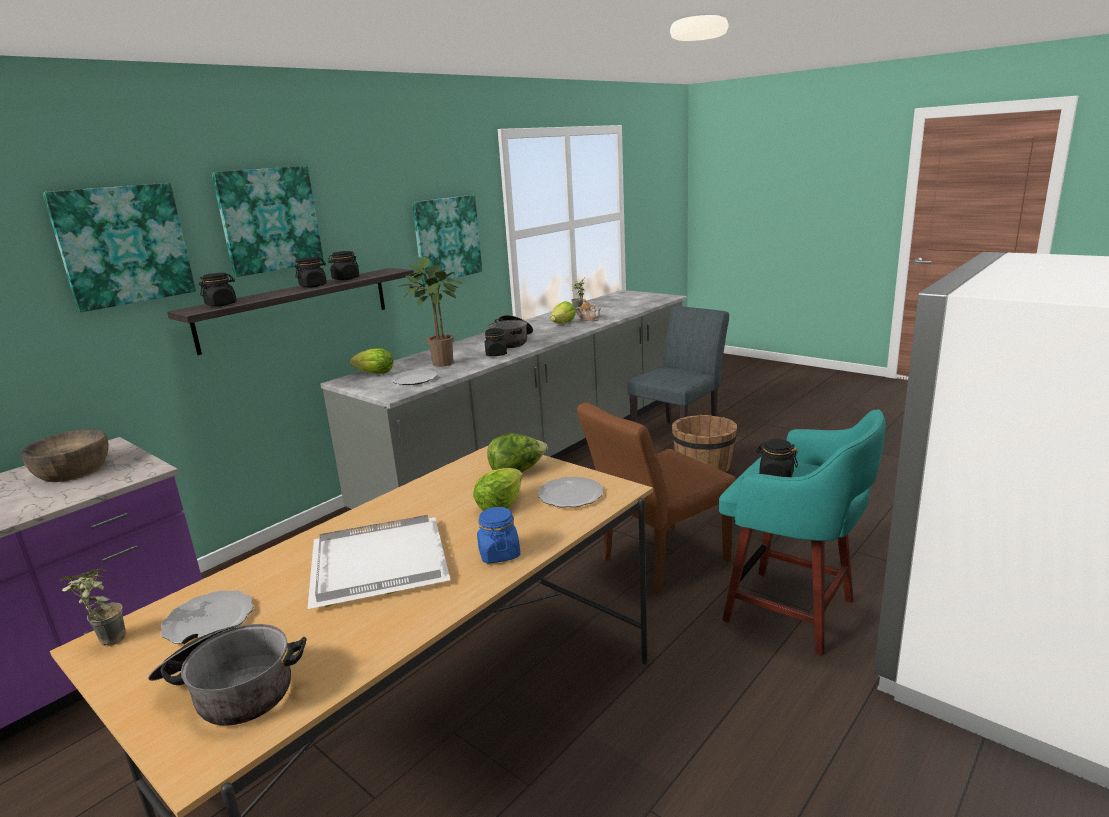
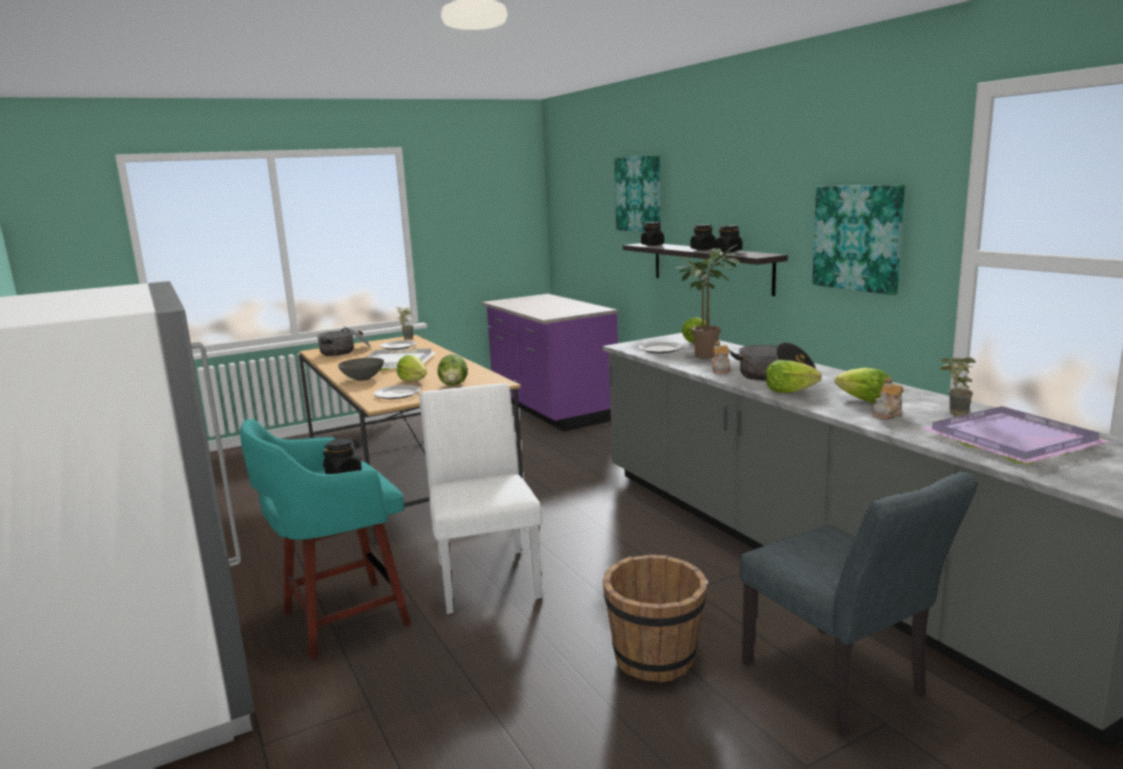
camera: 110 degrees right, 5 degrees down
brown bowl [20,429,109,482] -> none
picture [211,166,324,277] -> none
blue jar [477,507,520,564] -> grey bowl [338,358,384,381]
black jar [485,328,507,356] -> teapot [712,341,731,374]
brown chair [577,402,736,596] -> white chair [419,383,542,614]
none -> lettuce [766,360,821,393]
none -> purple tray [921,406,1110,465]

